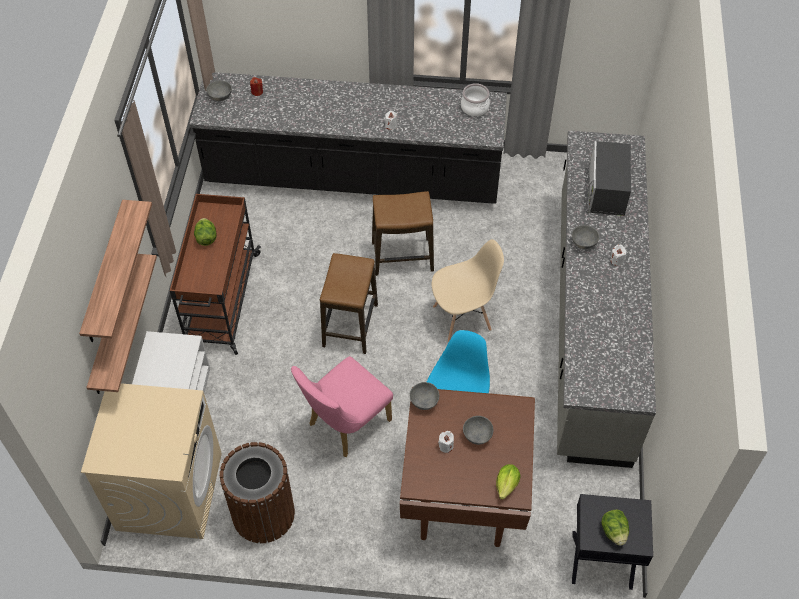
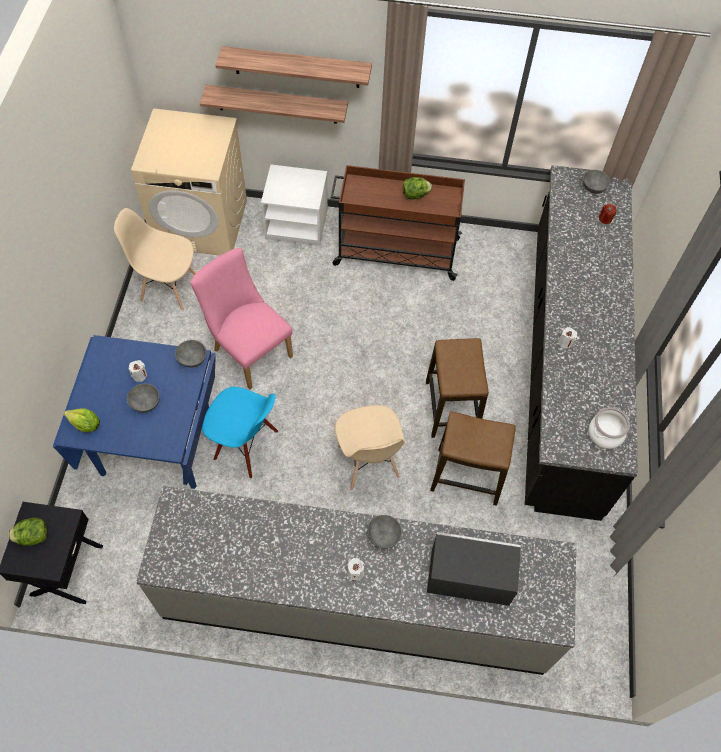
camera: 90 degrees right, 5 degrees up
brown trash can [220,442,295,543] -> beige chair [114,208,196,311]
stool [320,253,378,354] -> stool moved to [430,411,516,506]
brown dining table [400,387,535,547] -> blue dining table [53,335,216,489]

